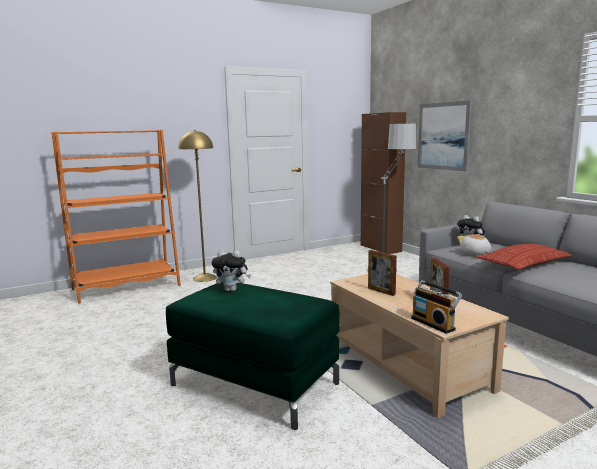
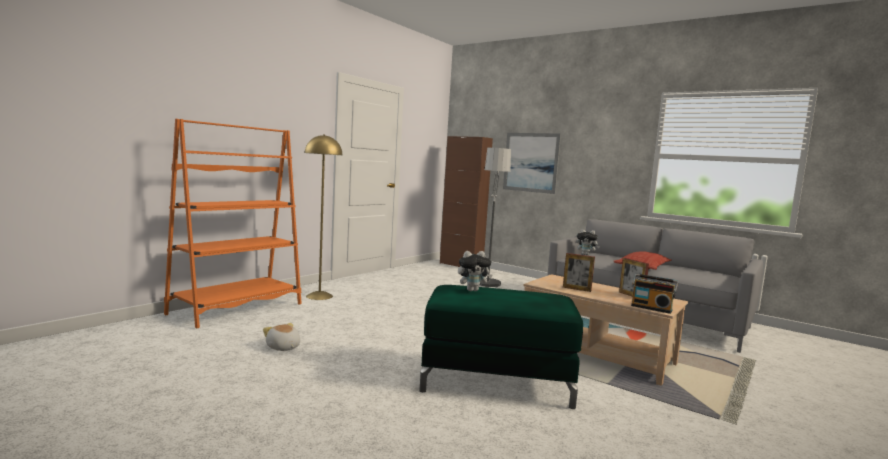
camera: 25 degrees left, 5 degrees down
plush toy [457,234,491,255] -> plush toy moved to [263,323,300,351]

